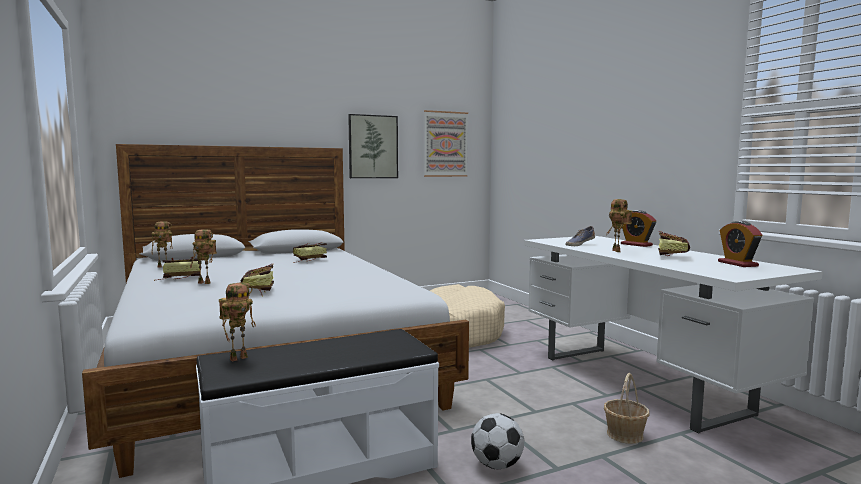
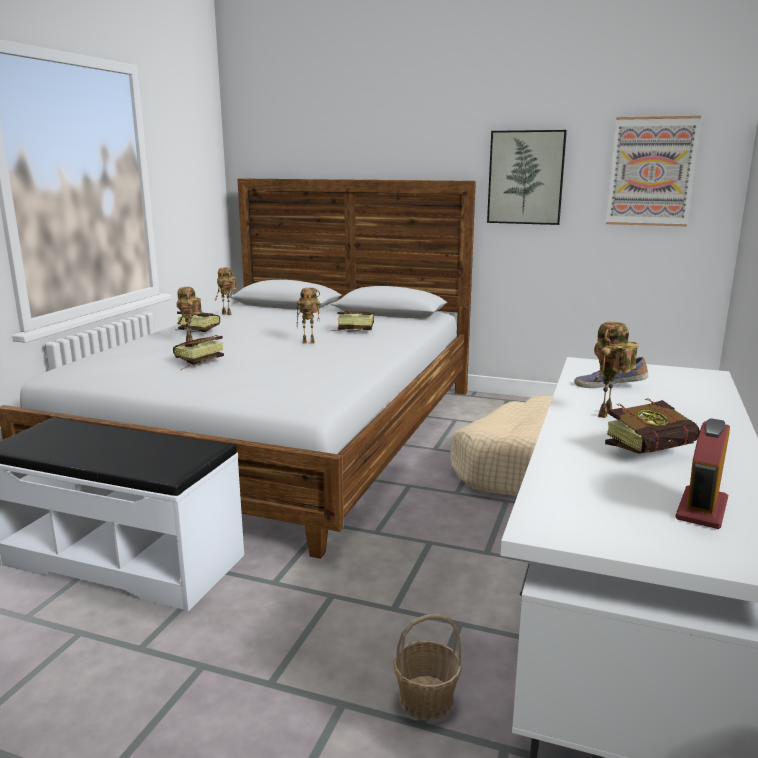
camera: 45 degrees right, 10 degrees up
toy robot [219,282,256,362] -> toy robot moved to [297,288,320,344]
football [471,413,524,469] -> none
alarm clock [621,210,656,247] -> none

